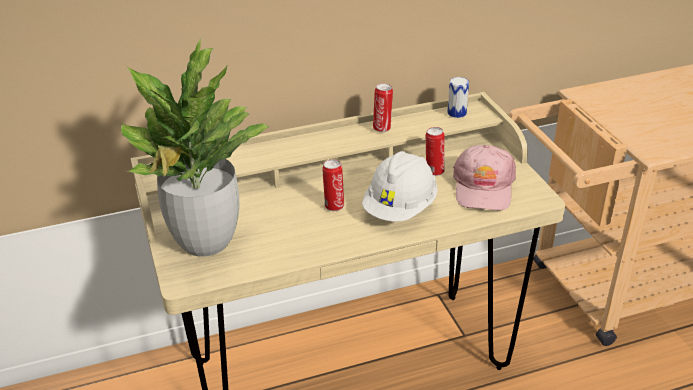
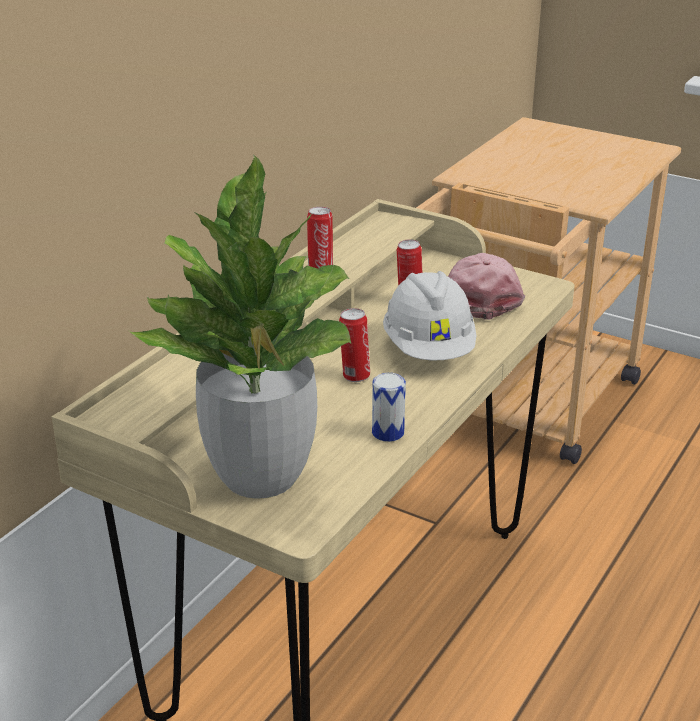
camera: 40 degrees left, 5 degrees down
can [447,77,469,118] -> can moved to [372,373,406,442]
pink cap [453,145,516,211] -> pink cap turned 150 degrees counterclockwise [448,253,525,320]

